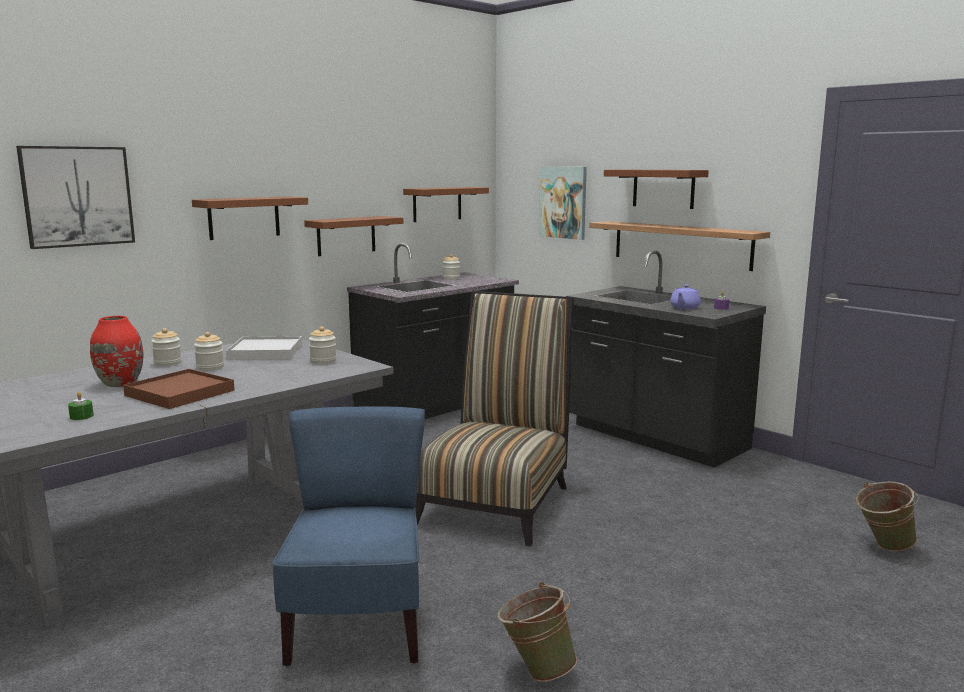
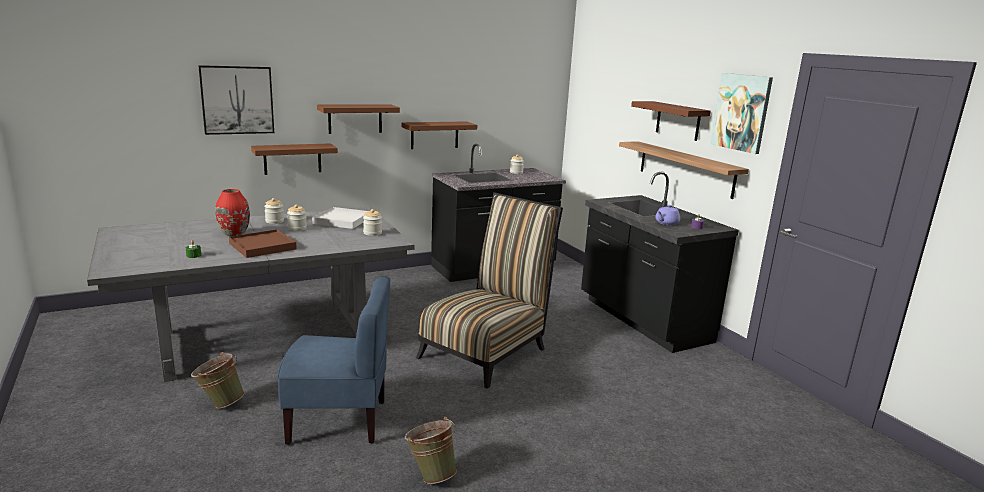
camera: 15 degrees right, 5 degrees up
blue chair [272,406,425,666] -> blue chair turned 75 degrees clockwise [277,276,390,445]
brown shelf [403,187,489,222] -> brown shelf moved to [251,143,338,175]
picture [539,167,587,240] -> picture moved to [711,73,773,154]
green bucket [856,482,919,551] -> green bucket moved to [191,352,245,409]

